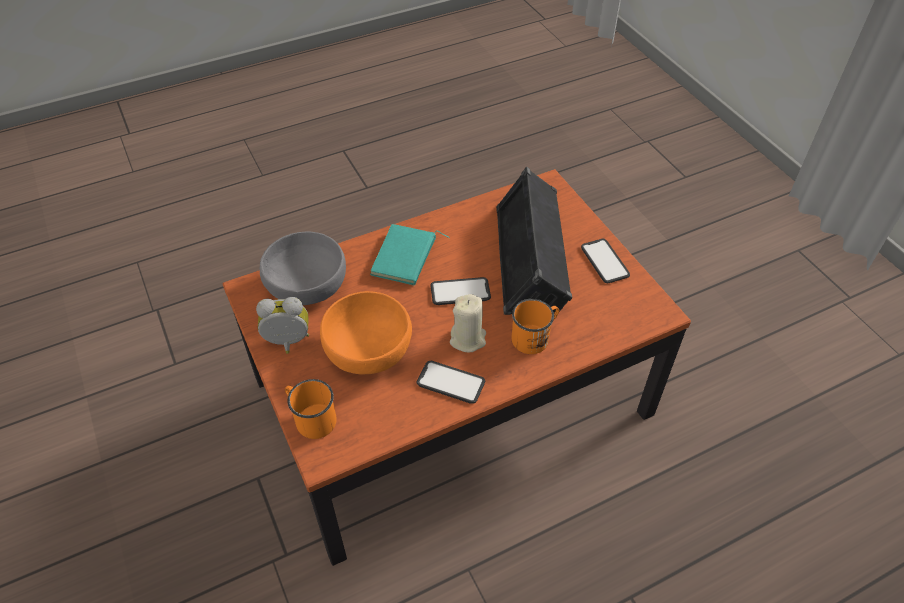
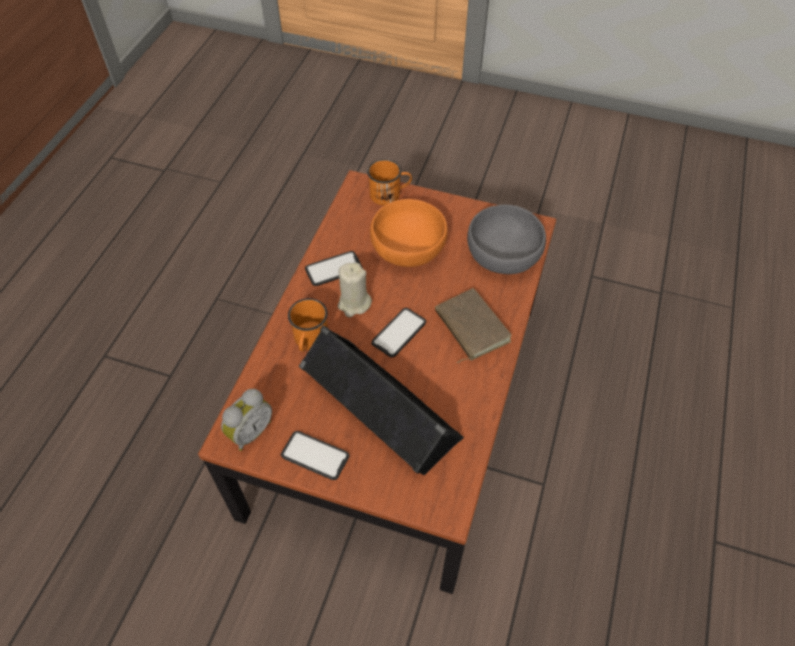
camera: 135 degrees right, 5 degrees up
alarm clock [256,297,309,354] -> alarm clock moved to [221,389,272,451]
turquoise book [370,224,450,286] -> brown book [435,288,512,363]

